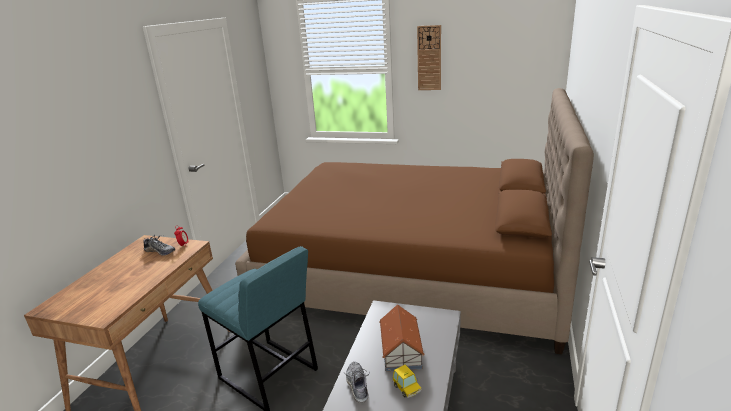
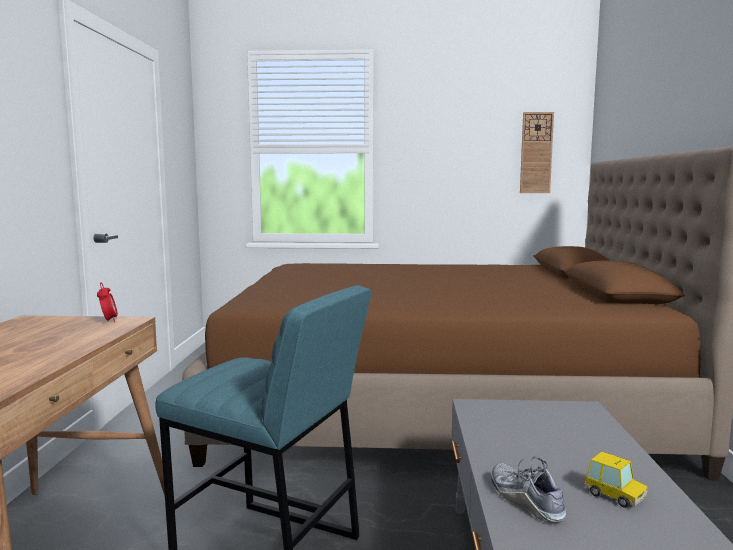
camera: 15 degrees left, 15 degrees down
shoe [143,235,175,256] -> none
toy house [379,304,425,371] -> none
wall clock [417,25,441,90] -> wall clock moved to [520,112,554,193]

